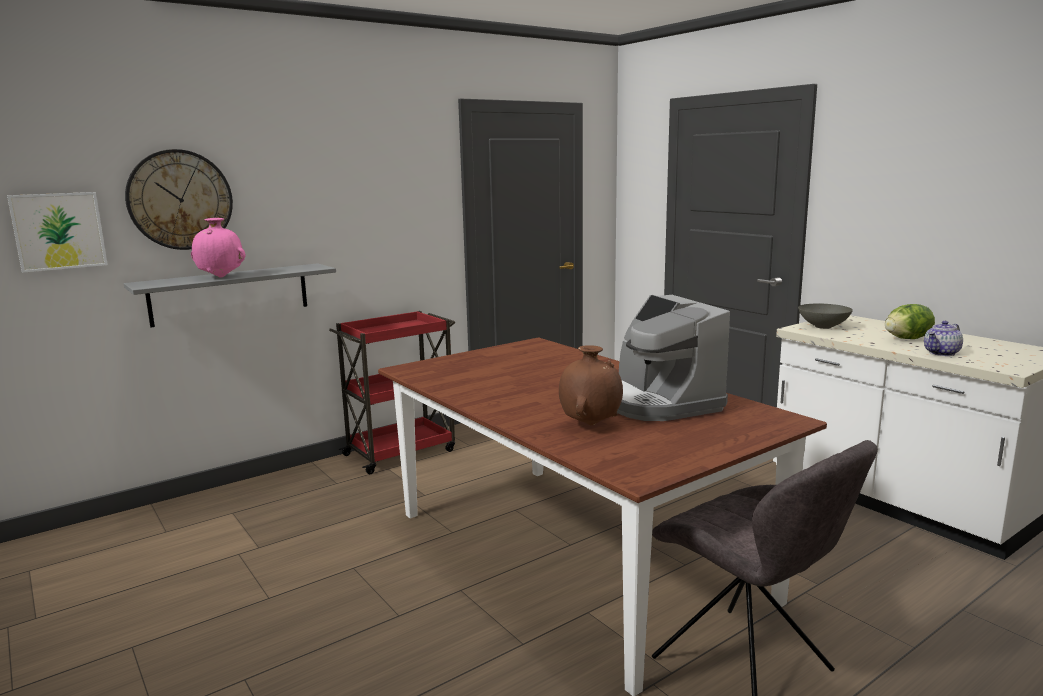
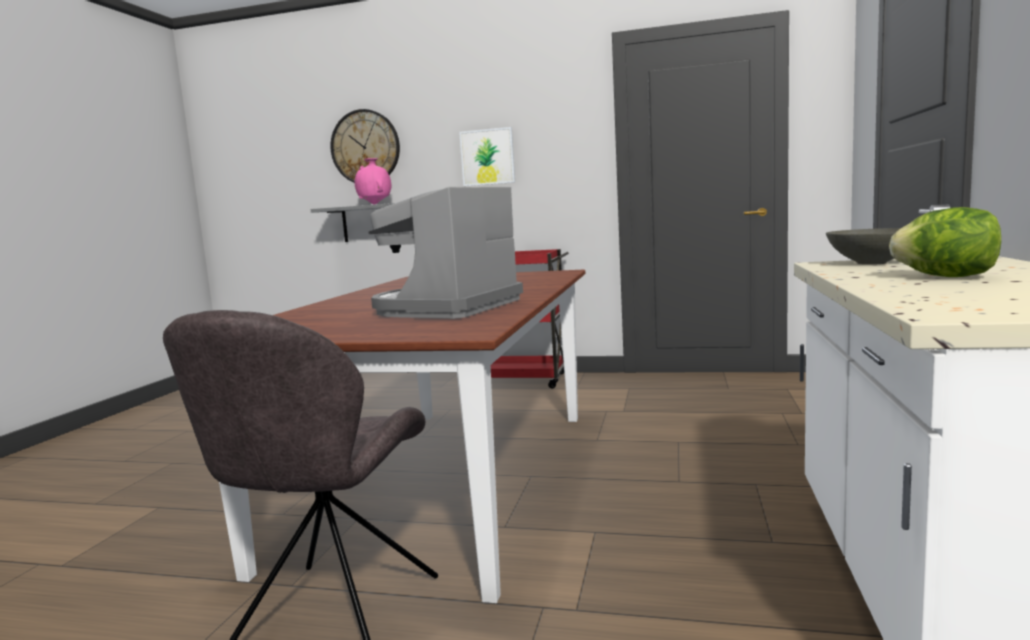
camera: 50 degrees right, 5 degrees down
picture [7,192,108,273] -> picture moved to [459,127,515,186]
brown vase [559,345,623,425] -> none
teapot [924,321,963,356] -> none

